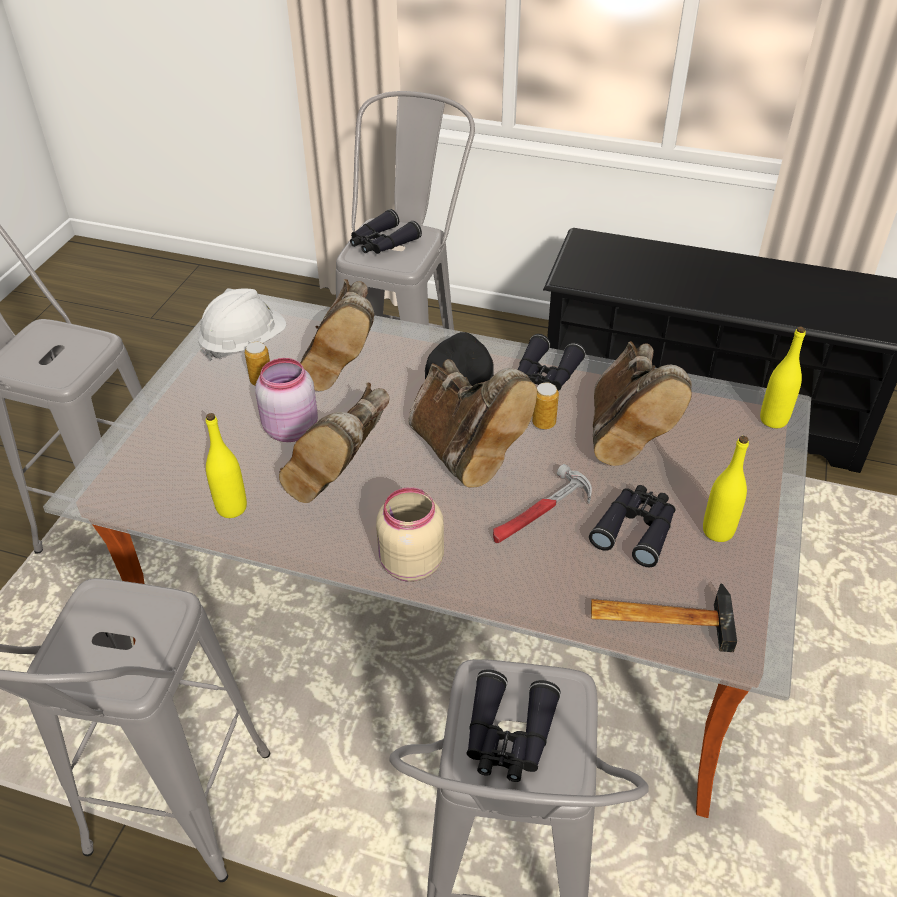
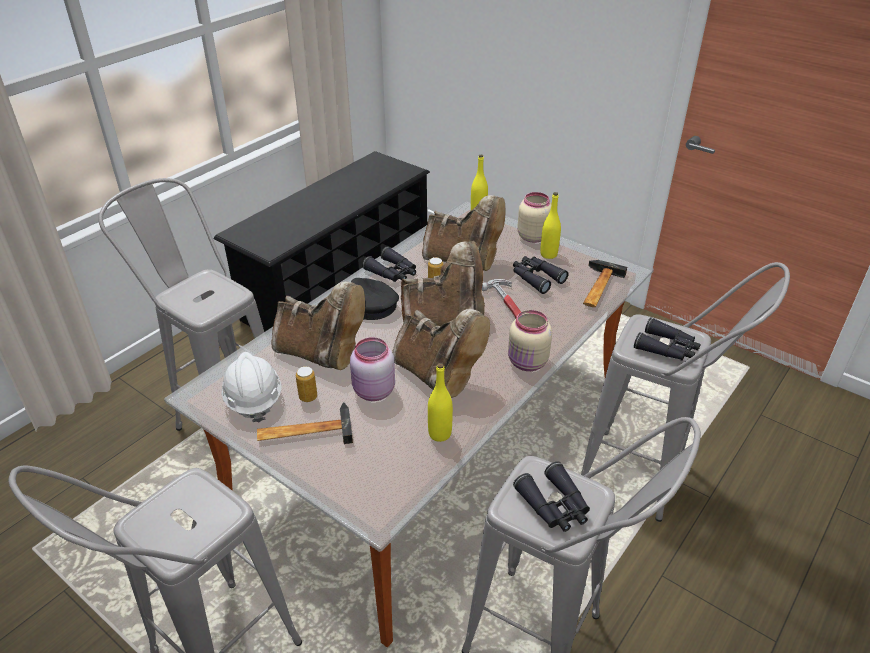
camera: 70 degrees left, 5 degrees down
black binoculars [350,209,422,254] -> black binoculars moved to [513,461,590,532]
none -> hammer [257,403,353,444]
none -> beige jar [517,192,551,243]

